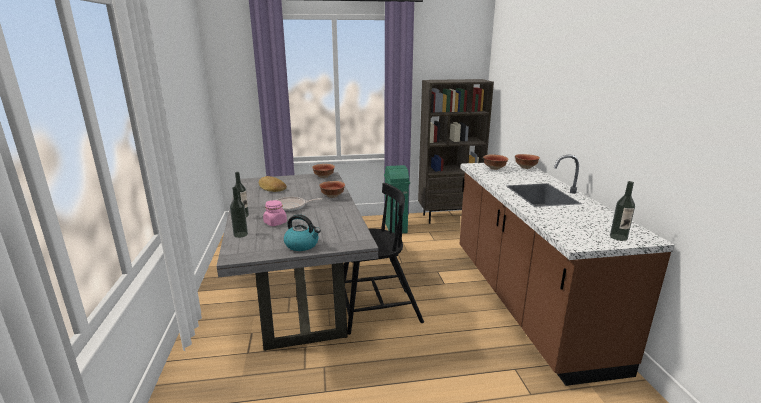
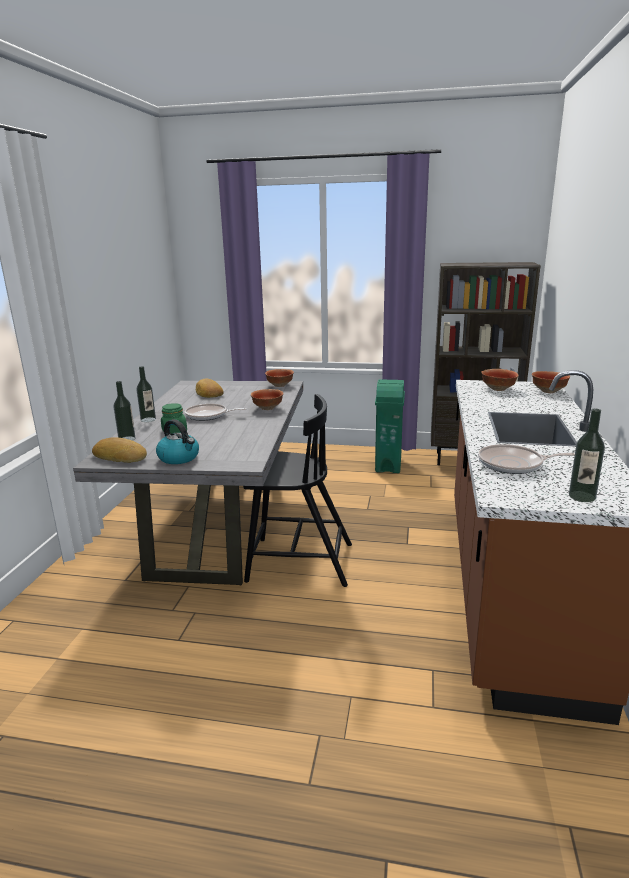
camera: 20 degrees right, 0 degrees up
pink jar [263,200,287,226] -> green jar [161,403,187,434]
none -> bread [92,437,147,463]
none -> frying pan [478,444,575,474]

